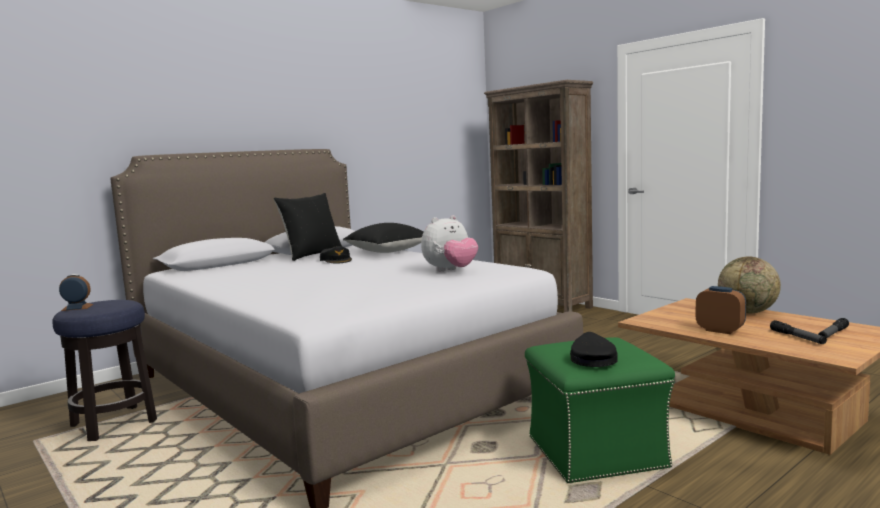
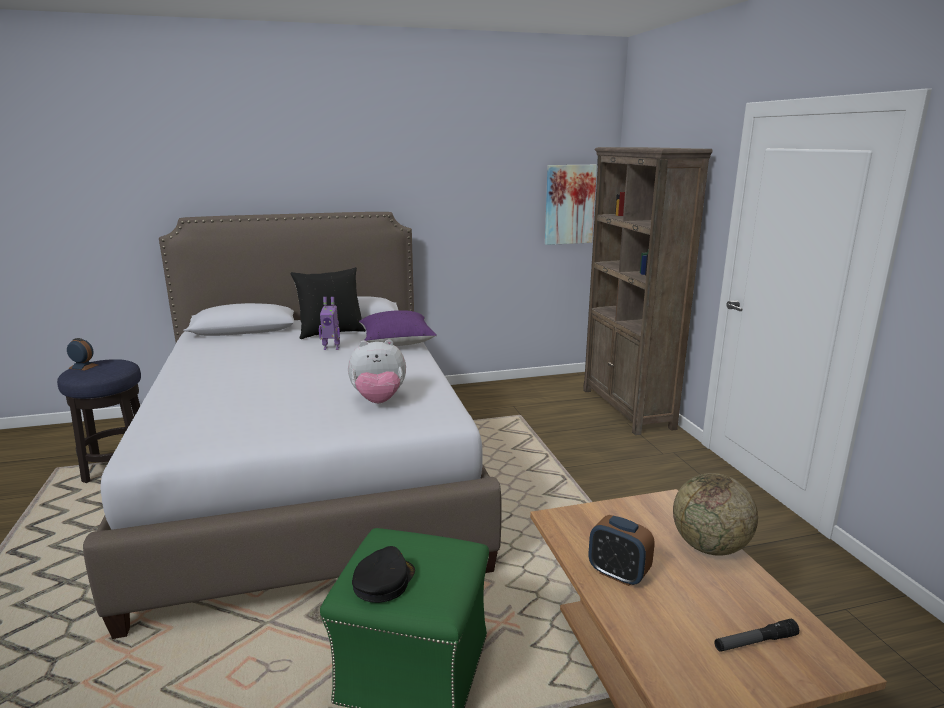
camera: 25 degrees right, 10 degrees up
black cap [320,246,352,264] -> toy robot [319,297,340,350]
black pillow [343,223,423,253] -> purple pillow [359,310,437,346]
alarm clock [696,286,746,334] -> alarm clock turned 150 degrees clockwise [588,515,655,586]
flashlight [770,320,827,344] -> none
none -> picture [545,165,597,245]

